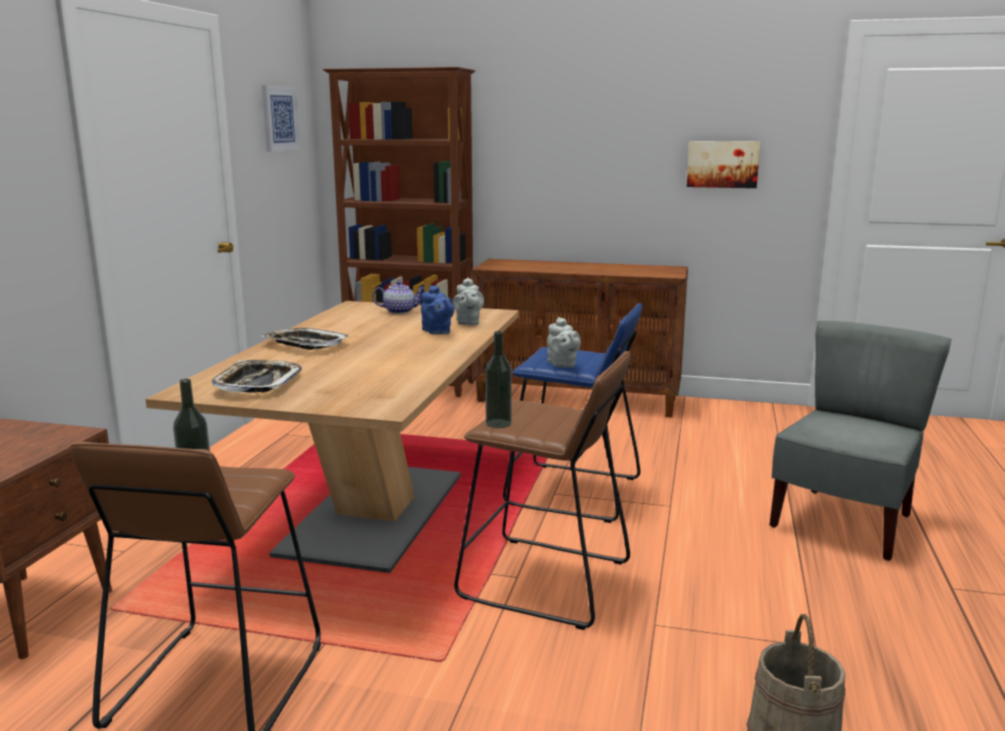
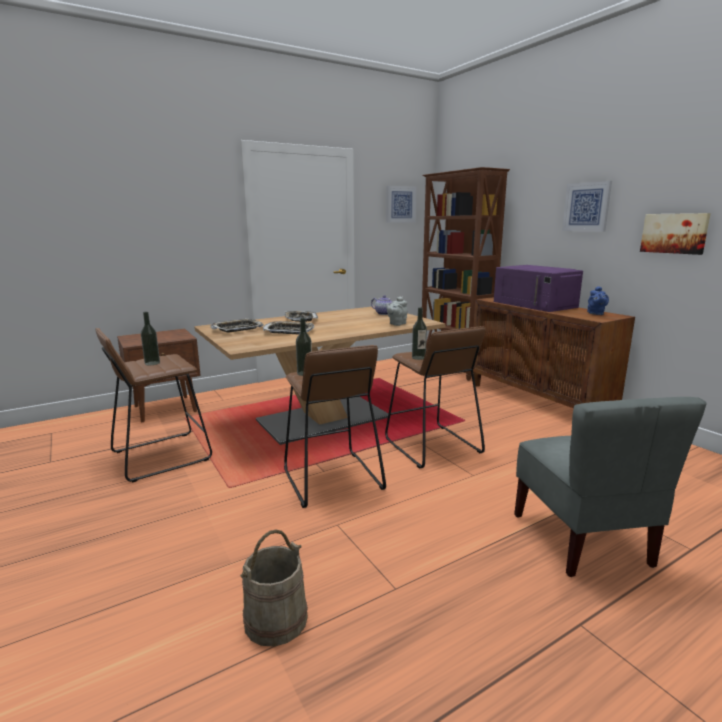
camera: 45 degrees right, 0 degrees up
blue teapot [421,285,454,334] -> blue teapot moved to [587,286,609,315]
blue stool [503,303,643,523] -> brown stool [385,326,485,469]
grey teapot [547,317,581,367] -> bottle [412,307,427,360]
grey chair [769,321,952,561] -> grey chair turned 90 degrees clockwise [514,397,707,577]
none -> tray [263,321,315,334]
none -> purple microwave [494,265,583,312]
none -> picture [562,181,612,232]

